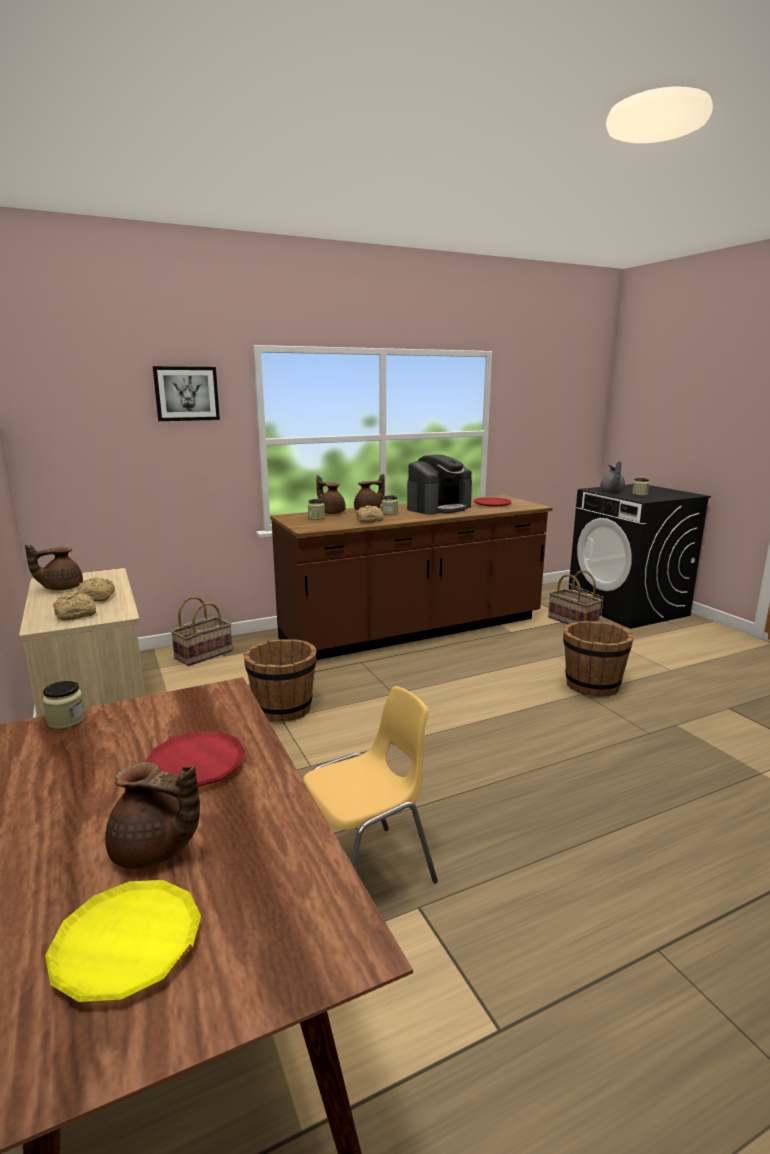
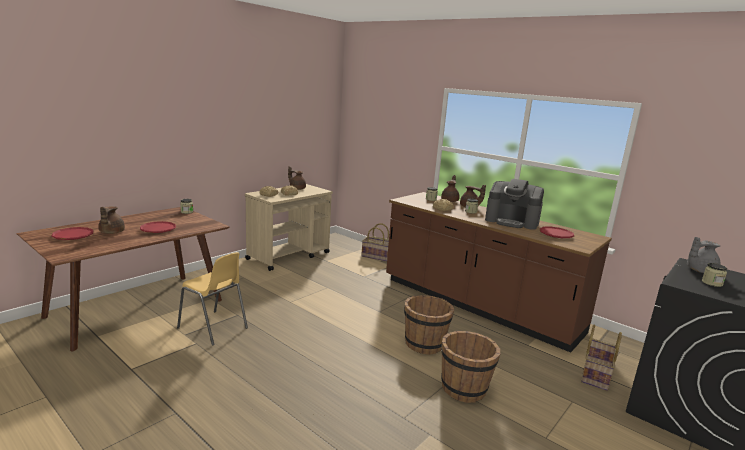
camera: 65 degrees right, 0 degrees up
yellow plate [45,880,201,1002] -> red plate [52,227,94,240]
picture [153,366,220,421] -> none
brown bucket [244,639,317,722] -> brown bucket moved to [404,295,454,355]

